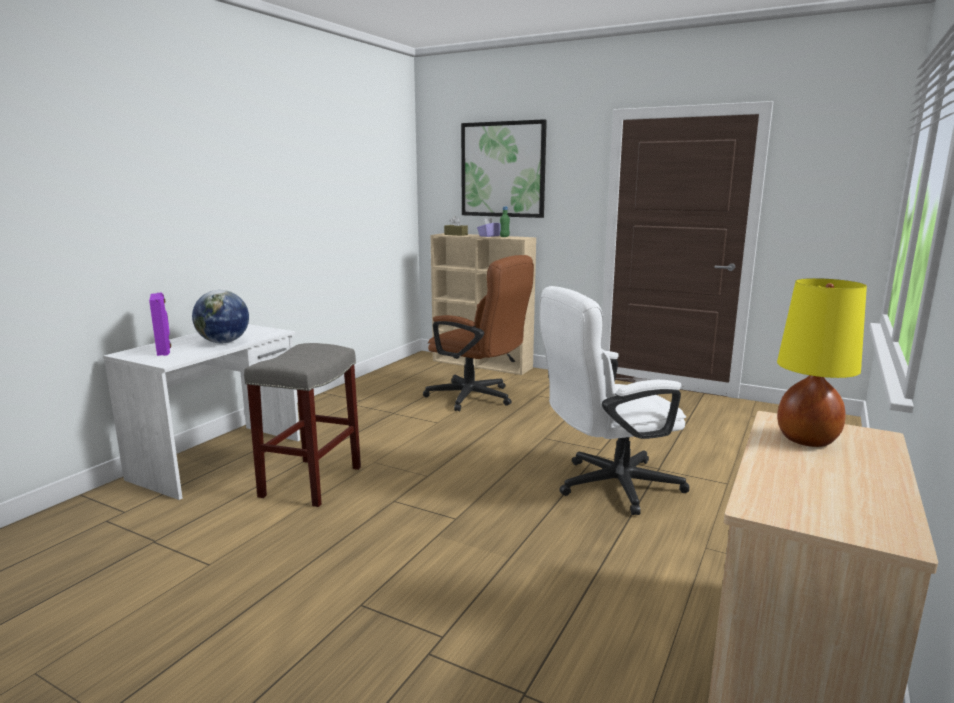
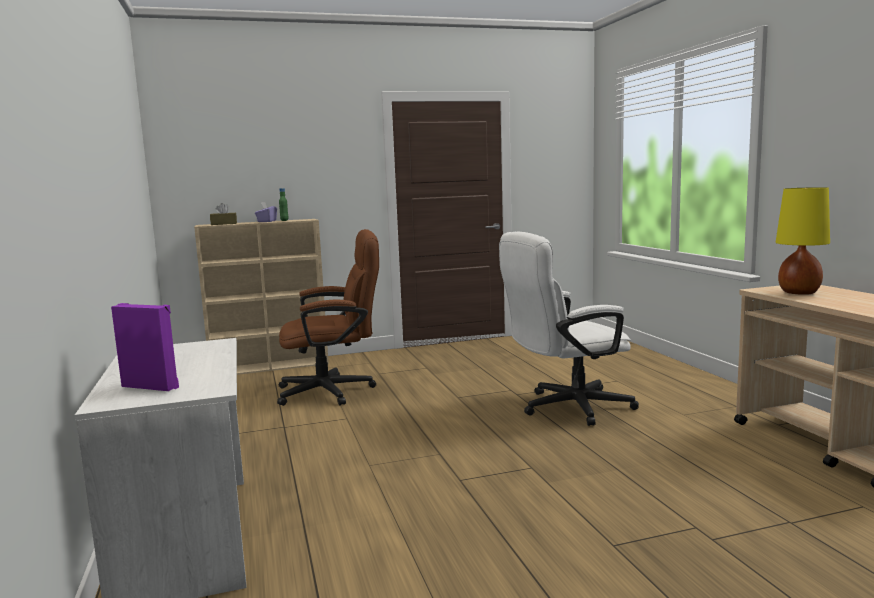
camera: 45 degrees left, 5 degrees down
globe [192,290,249,343] -> none
grey stool [244,343,361,507] -> none
picture [461,119,547,218] -> none
white office chair [539,286,689,515] -> white office chair turned 45 degrees clockwise [499,232,639,426]

